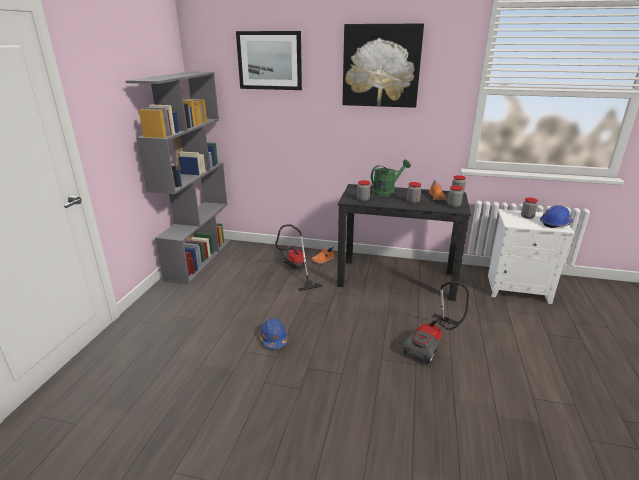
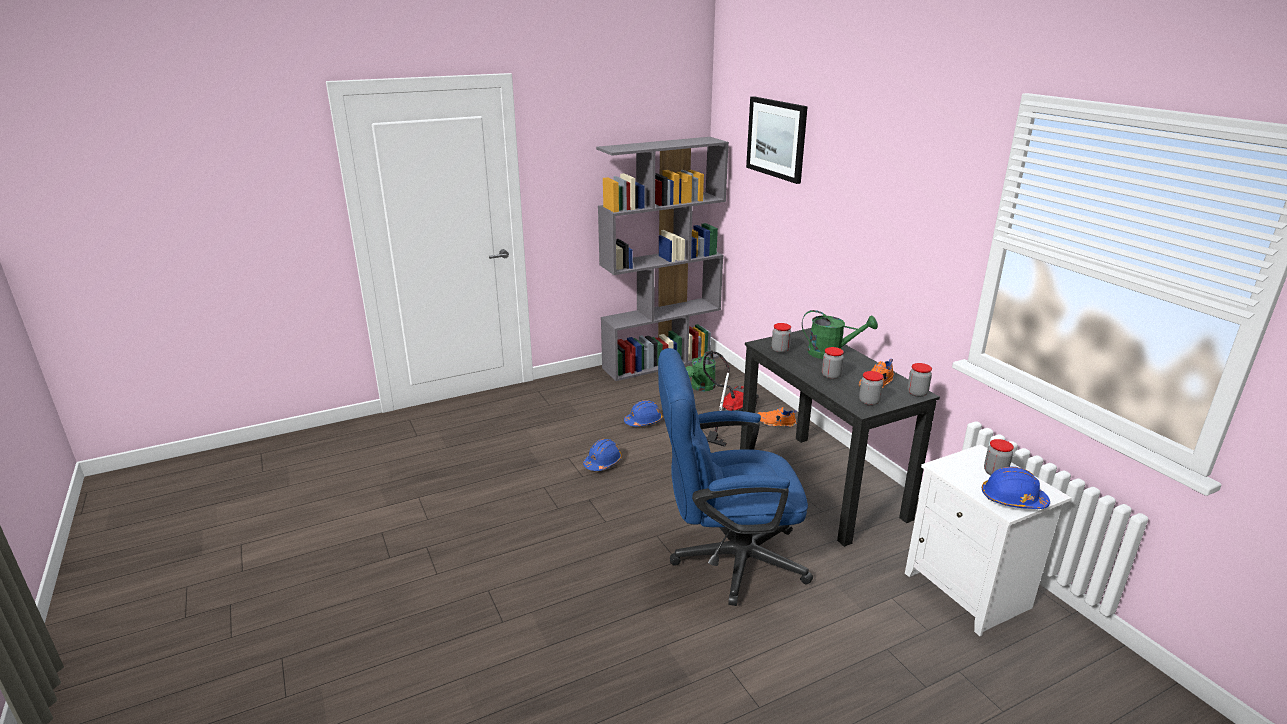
camera: 50 degrees right, 0 degrees up
picture [342,23,424,108] -> none
vacuum cleaner [403,281,469,365] -> blue office chair [658,348,813,606]
none -> blue hard hat [624,400,662,427]
none -> green watering can [686,350,716,391]

